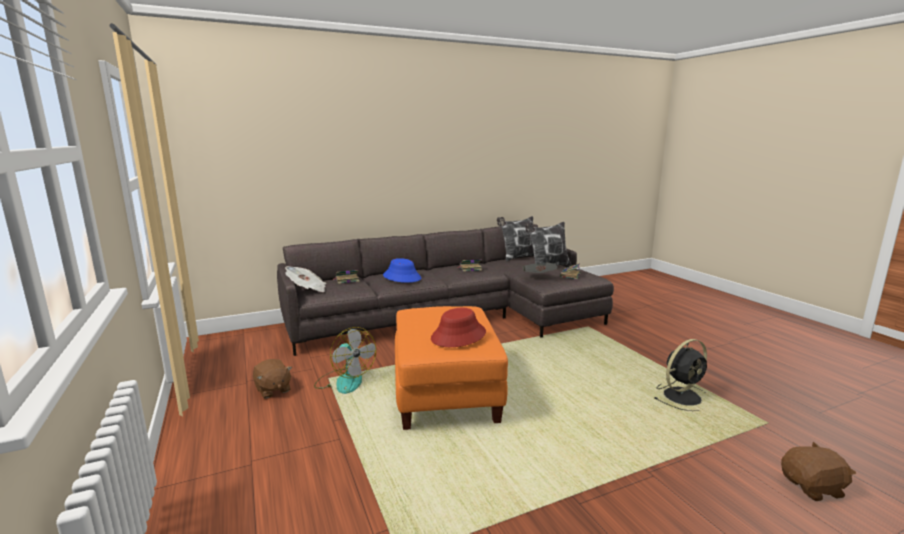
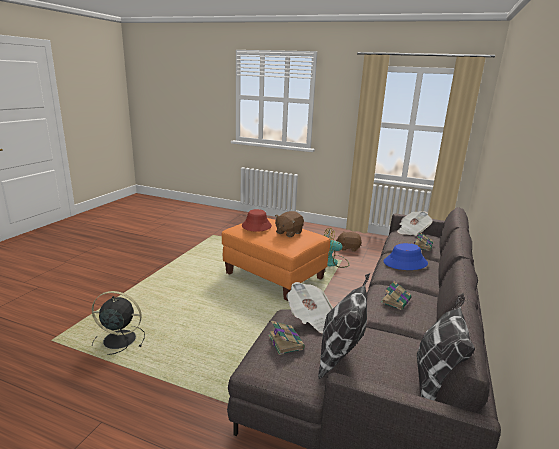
camera: 135 degrees right, 5 degrees up
black fan [654,339,707,411] -> black fan turned 75 degrees clockwise [92,291,145,355]
brown plush toy [781,442,856,501] -> brown plush toy moved to [275,211,304,237]

